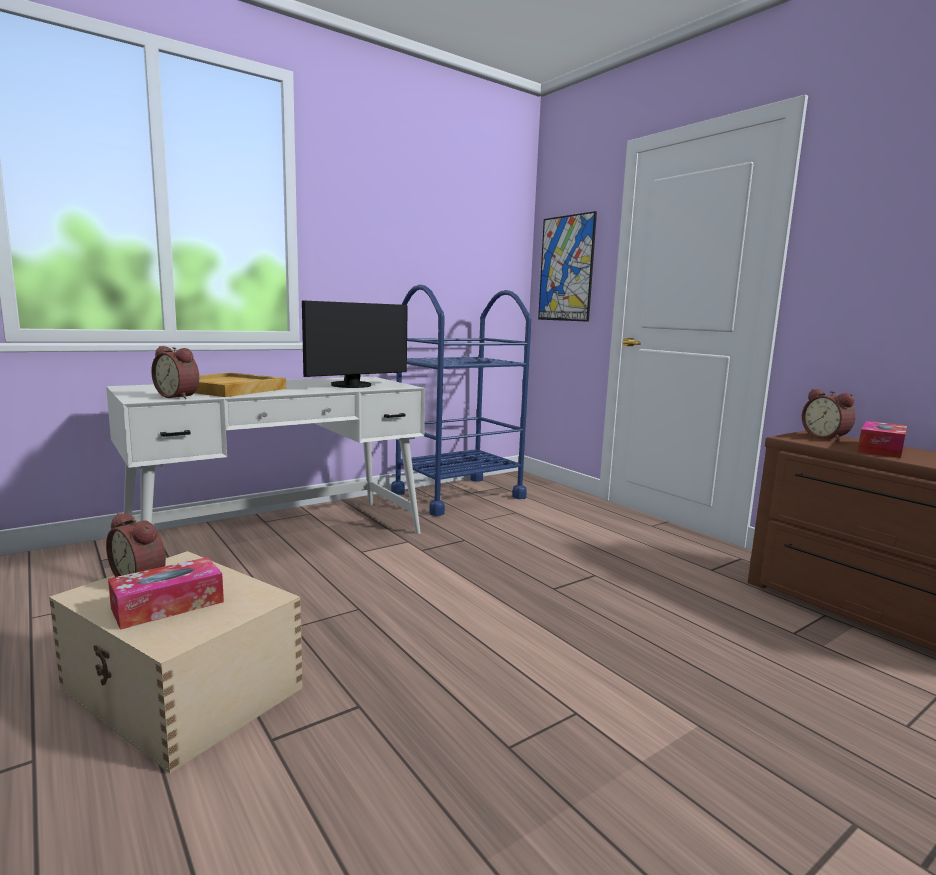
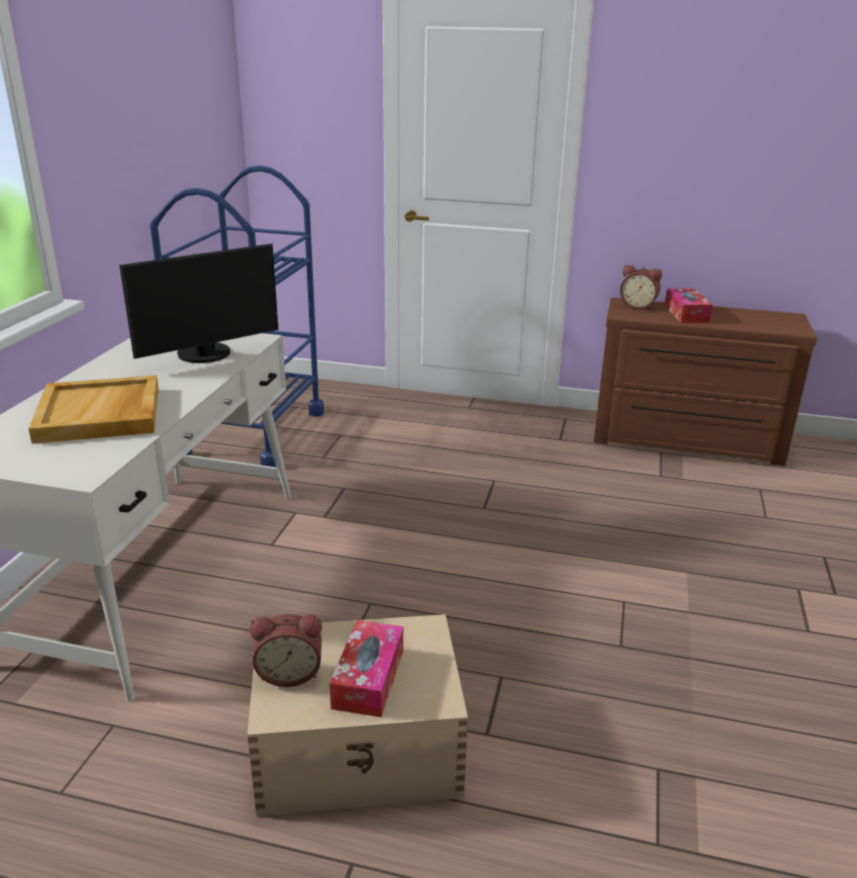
camera: 40 degrees left, 15 degrees up
alarm clock [151,346,199,399] -> none
monitor [302,300,408,388] -> monitor turned 45 degrees clockwise [119,243,278,363]
picture [538,211,597,322] -> none

